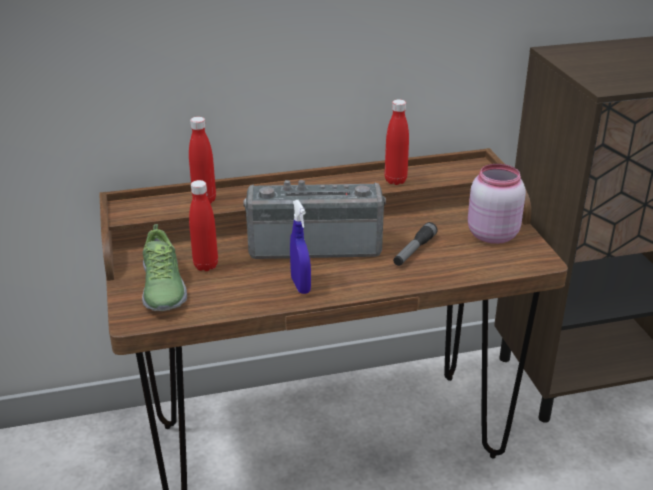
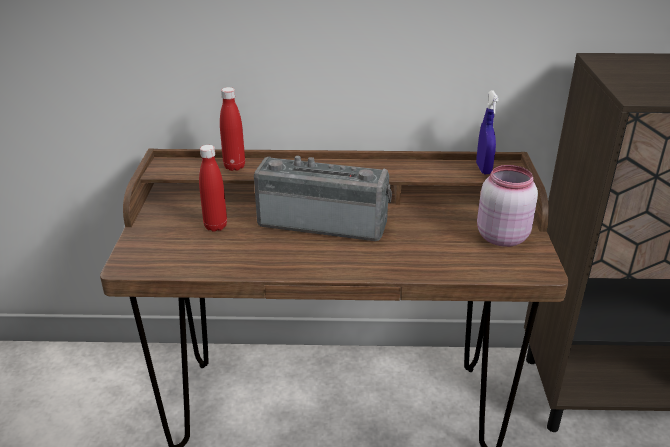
camera: 15 degrees right, 0 degrees up
shoe [142,224,187,311] -> none
blue spray bottle [290,200,311,294] -> blue spray bottle moved to [476,90,499,174]
red bottle [385,99,409,185] -> none
flashlight [393,222,438,266] -> none

